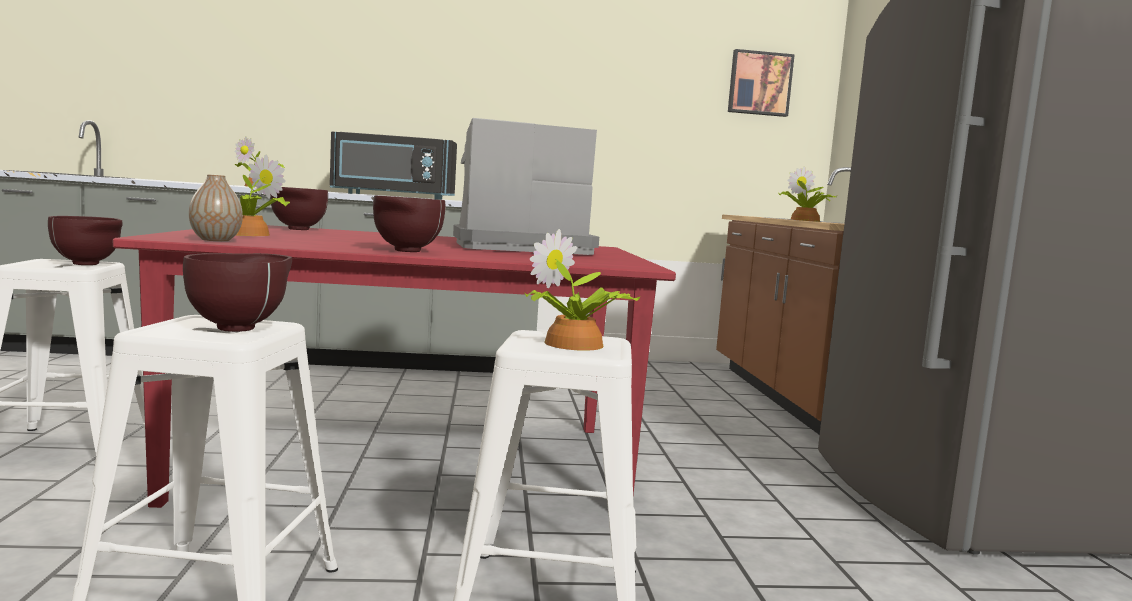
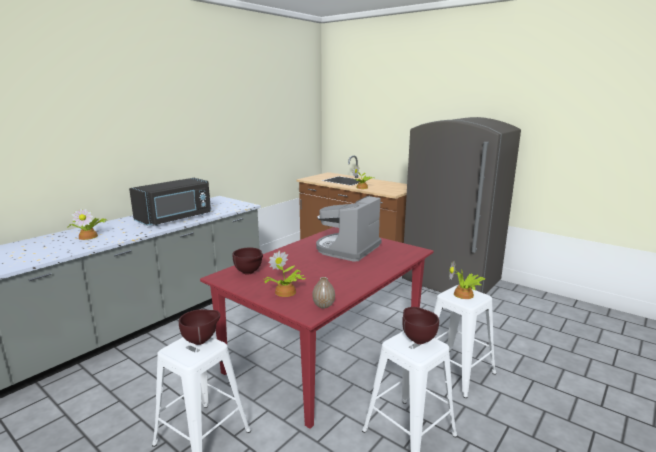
camera: 45 degrees left, 10 degrees up
brown bowl [373,195,445,252] -> none
picture [728,49,795,117] -> none

